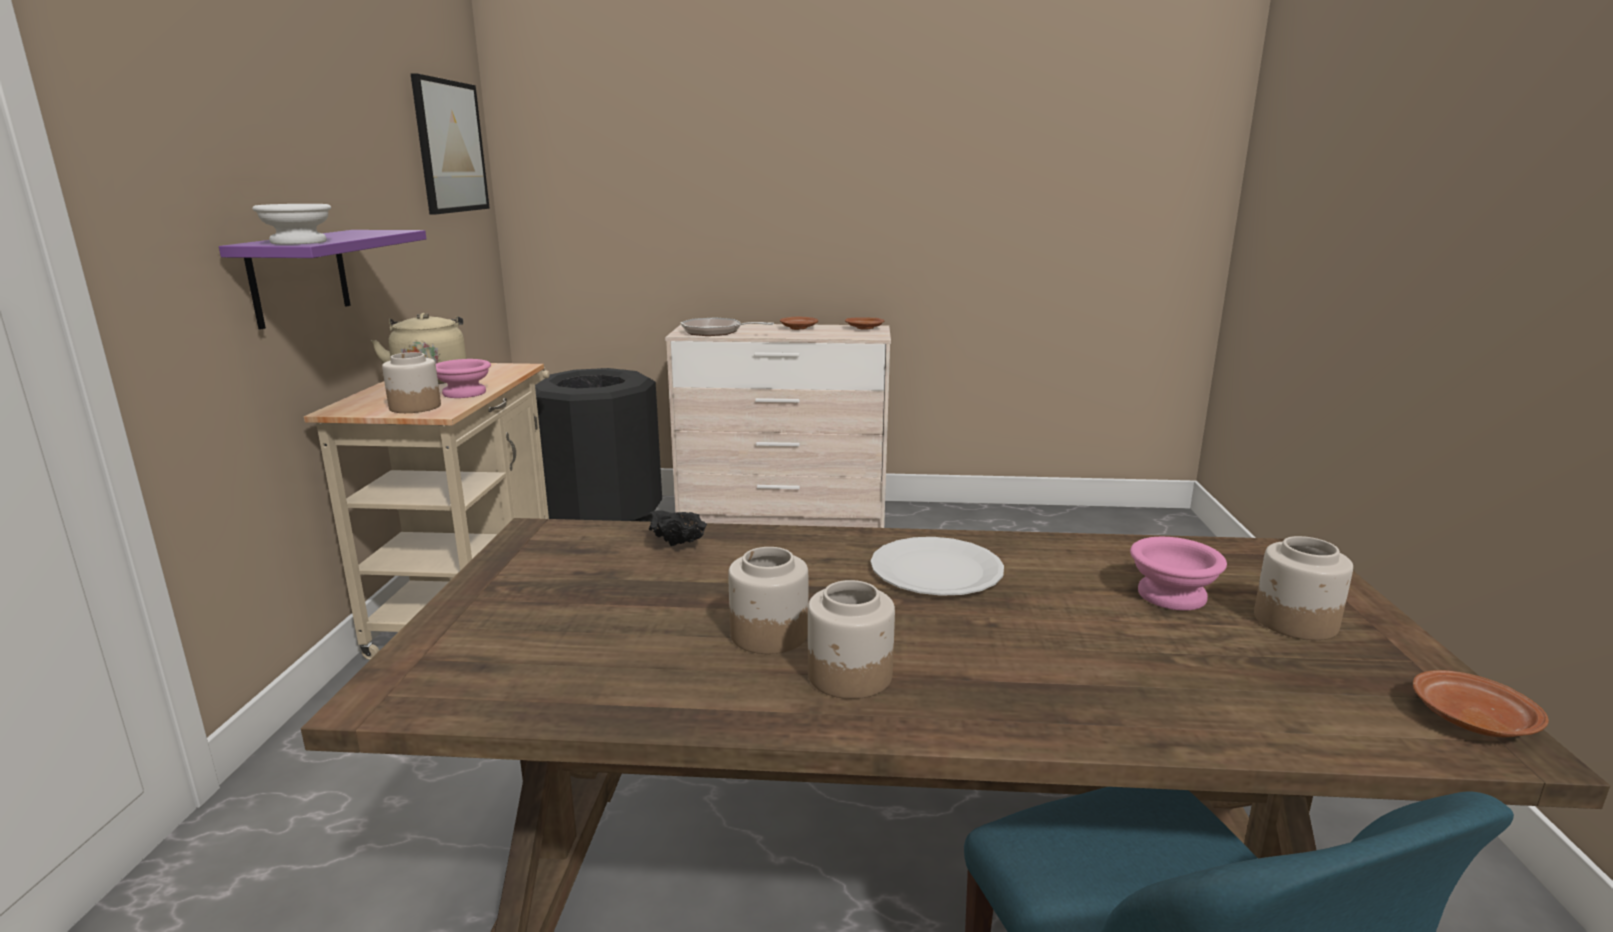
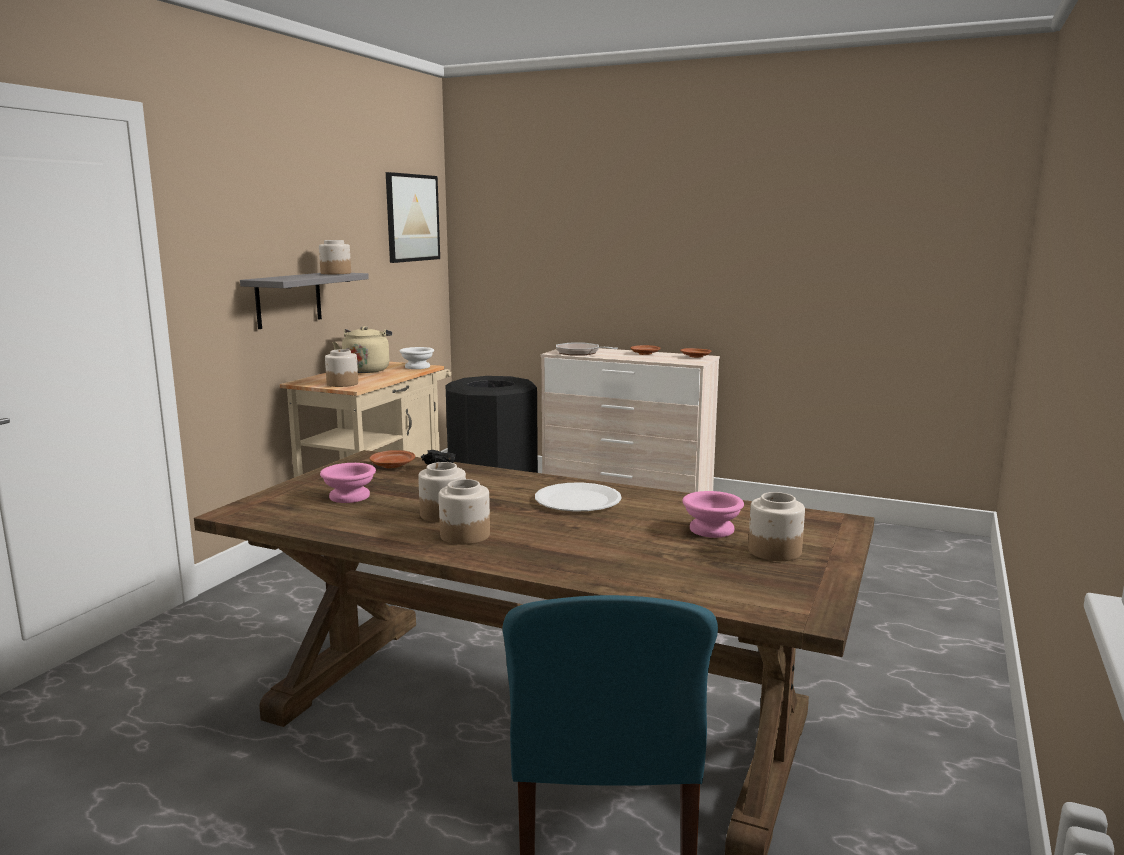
camera: 20 degrees right, 5 degrees down
purple shelf [219,230,426,329] -> grey shelf [240,273,369,329]
white bowl [252,204,331,244] -> white bowl moved to [400,347,434,369]
pink bowl [436,359,491,398] -> pink bowl moved to [320,463,376,503]
brown plate [1413,670,1549,737] -> brown plate moved to [370,450,415,468]
none -> jar [319,240,351,274]

